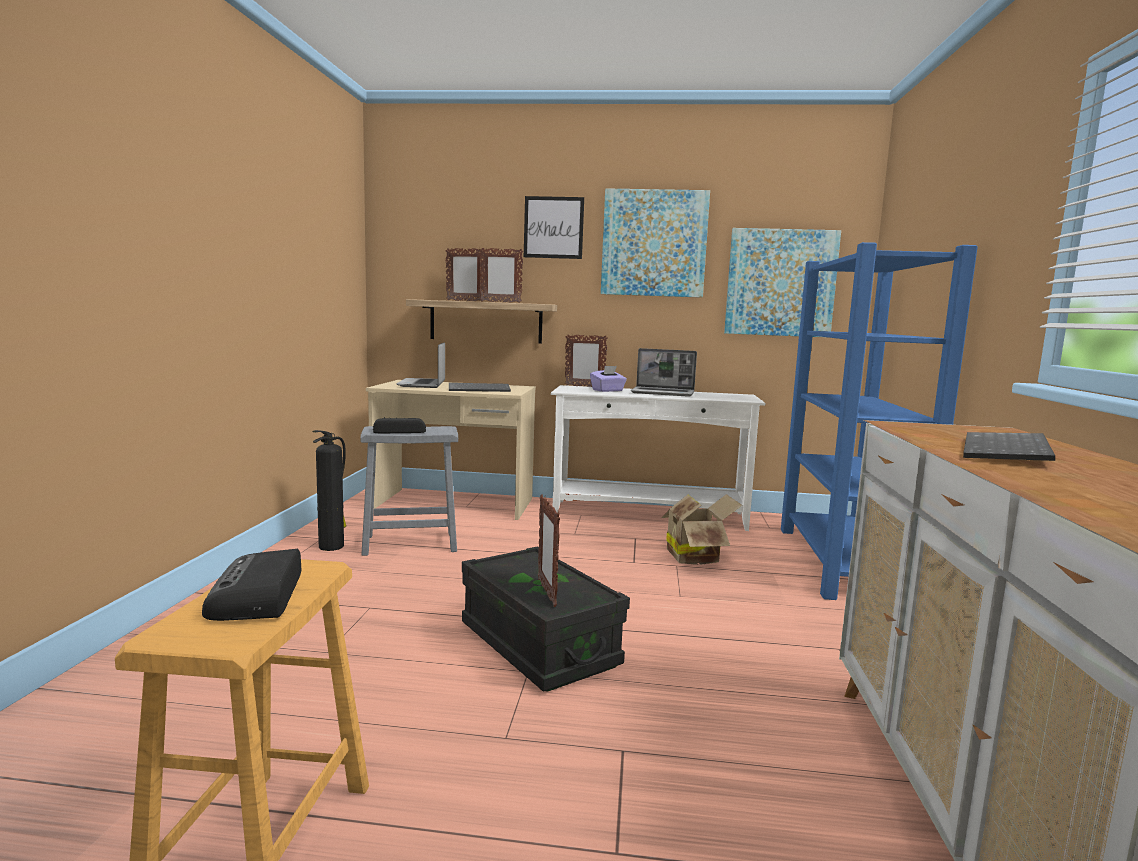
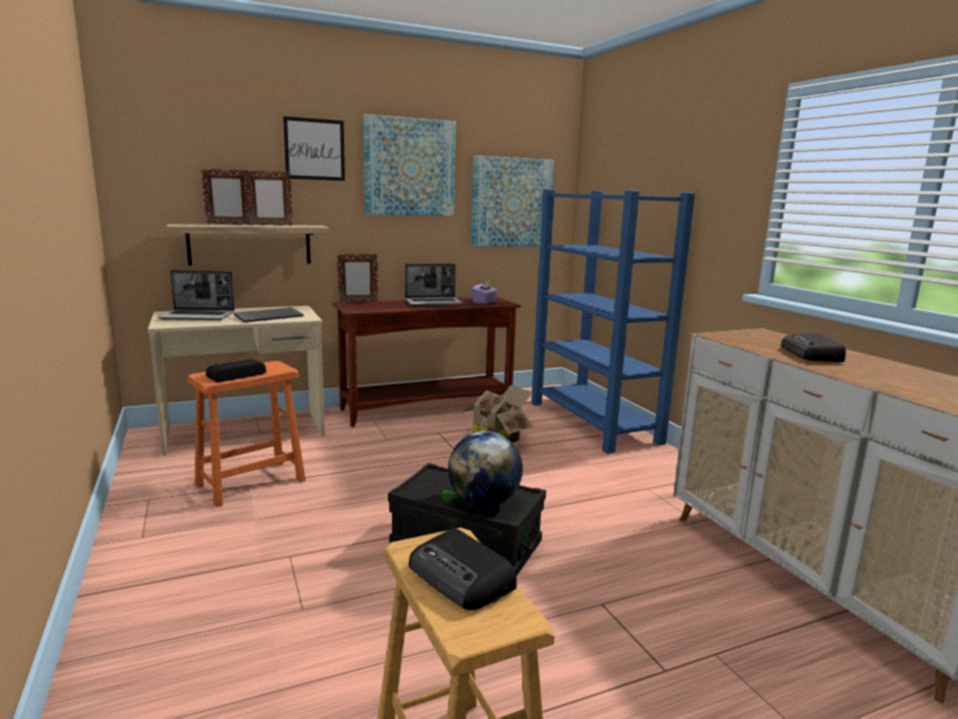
camera: 30 degrees left, 5 degrees up
fire extinguisher [312,430,347,551] -> none
grey stool [360,426,458,556] -> orange stool [187,361,306,507]
laptop [396,342,445,388] -> laptop turned 60 degrees counterclockwise [157,270,235,320]
picture frame [538,494,560,607] -> globe [448,431,523,507]
white console table [551,385,766,531] -> brown console table [332,296,521,427]
purple tissue box [590,366,627,392] -> purple tissue box moved to [471,280,498,304]
keyboard [963,432,1055,461] -> radio [781,333,846,362]

